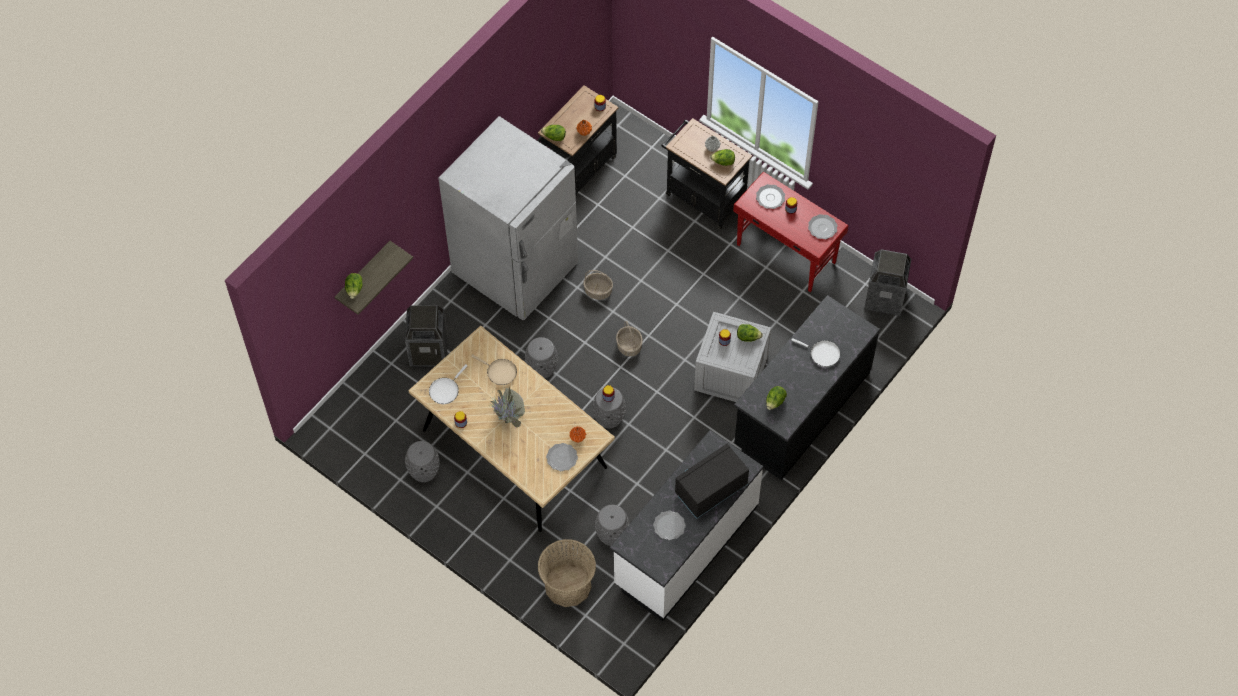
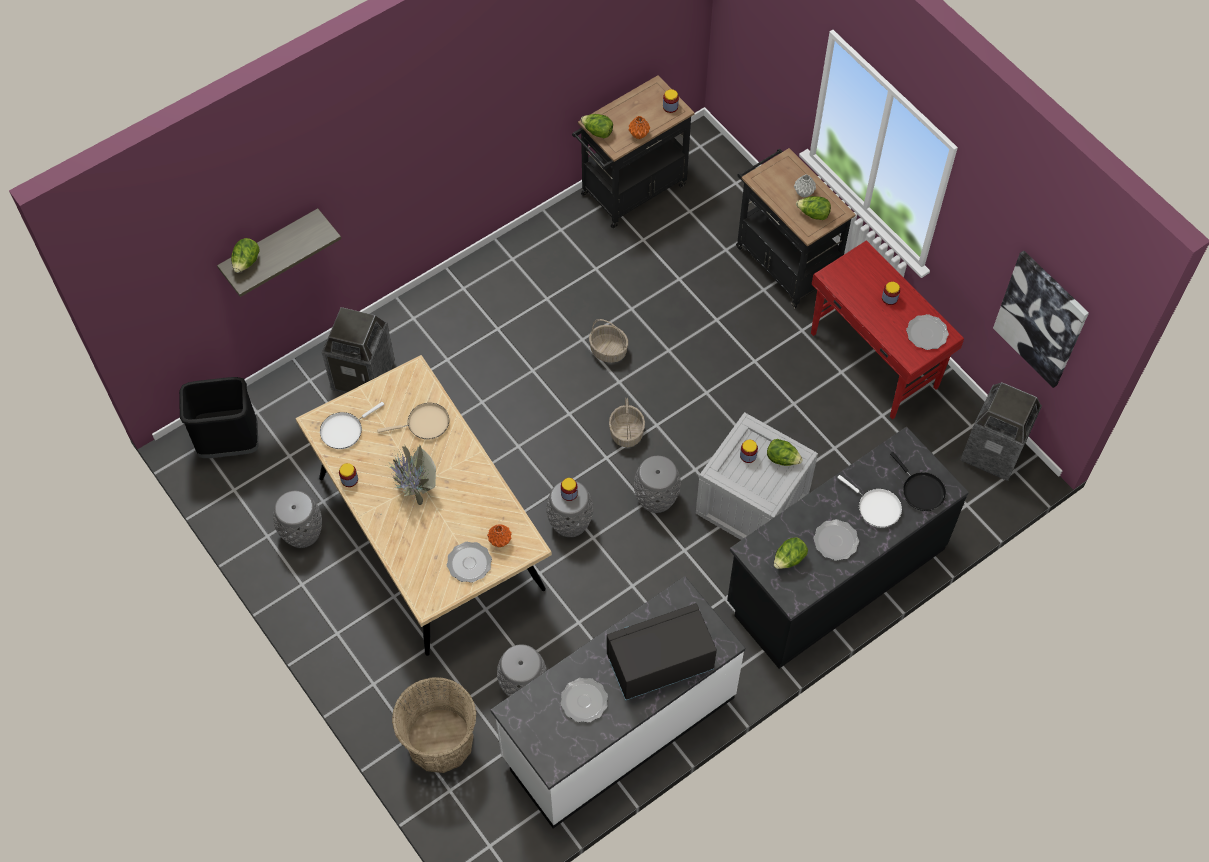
camera: 15 degrees right, 0 degrees up
white fridge [438,116,578,321] -> none
beige frying pan [471,354,517,385] -> beige frying pan turned 60 degrees counterclockwise [377,403,449,440]
grey stool [525,337,558,378] -> grey stool moved to [634,456,681,513]
plate [756,184,785,209] -> plate moved to [813,519,859,561]
none -> black trash can [179,377,259,458]
none -> black frying pan [890,452,946,511]
none -> picture [993,251,1089,388]

